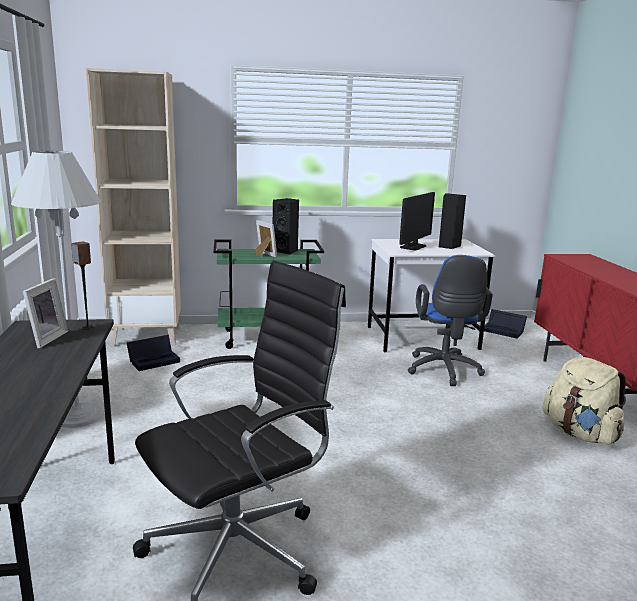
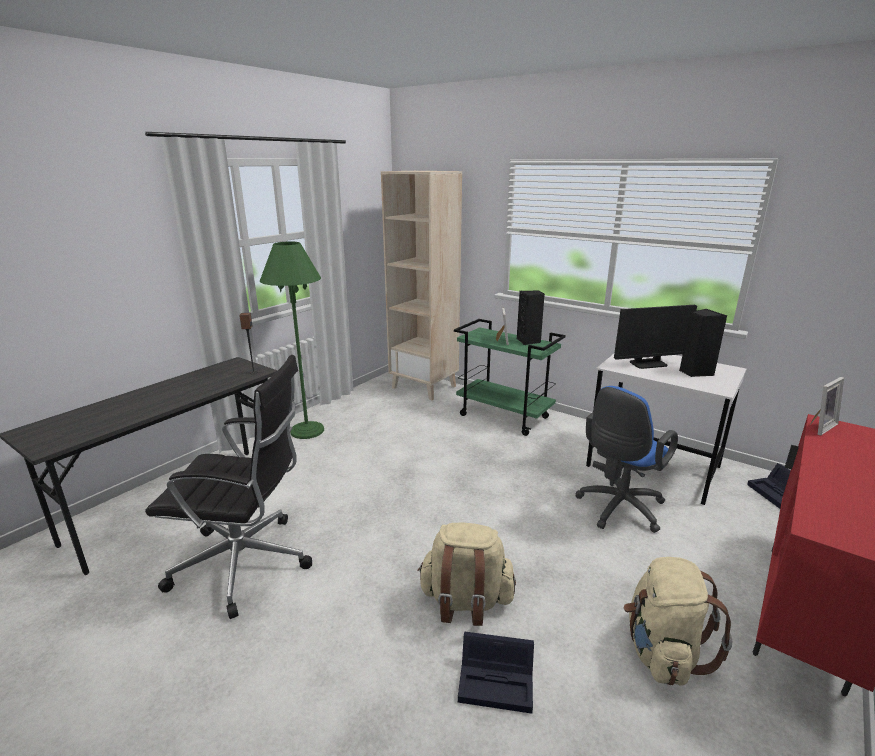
camera: 45 degrees right, 5 degrees up
white floor lamp [11,151,103,428] -> green floor lamp [260,242,324,439]
picture frame [23,278,68,348] -> picture frame moved to [810,377,844,435]
black storage box [127,335,180,371] -> black storage box moved to [458,632,534,714]
none -> beige backpack [418,522,516,626]

